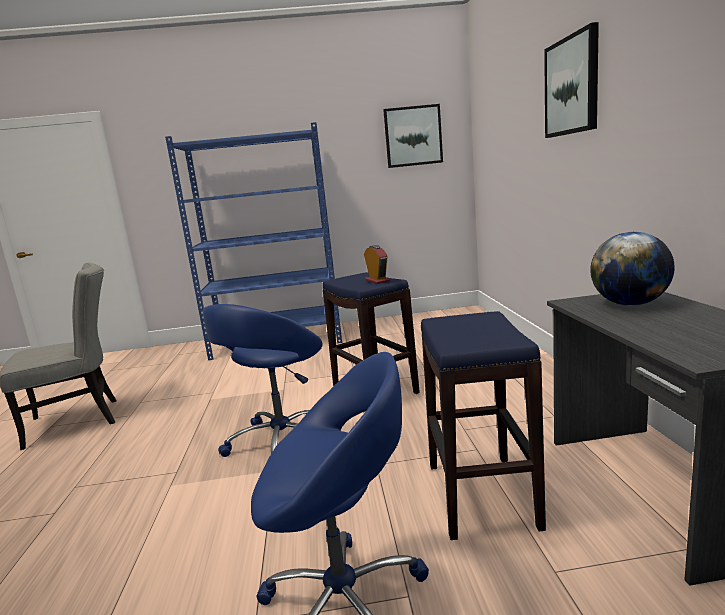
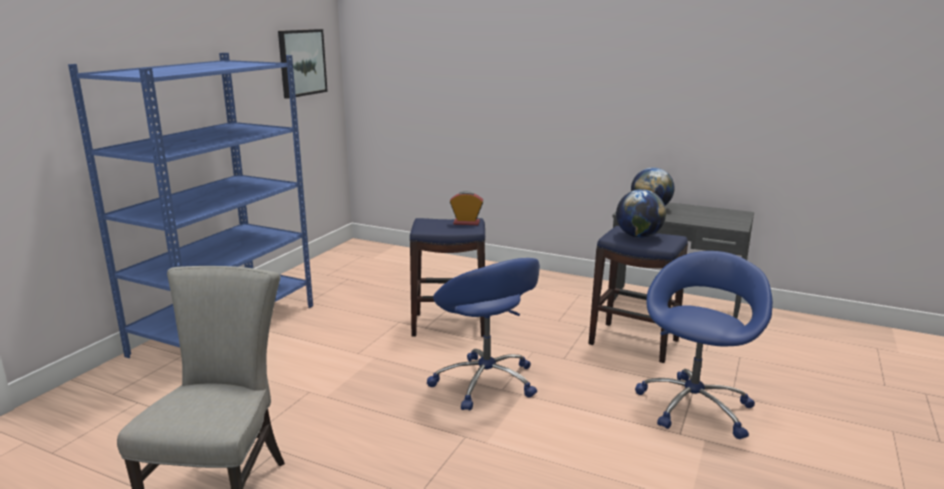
camera: 60 degrees left, 5 degrees up
picture [544,22,599,138] -> none
none -> globe [616,189,666,238]

